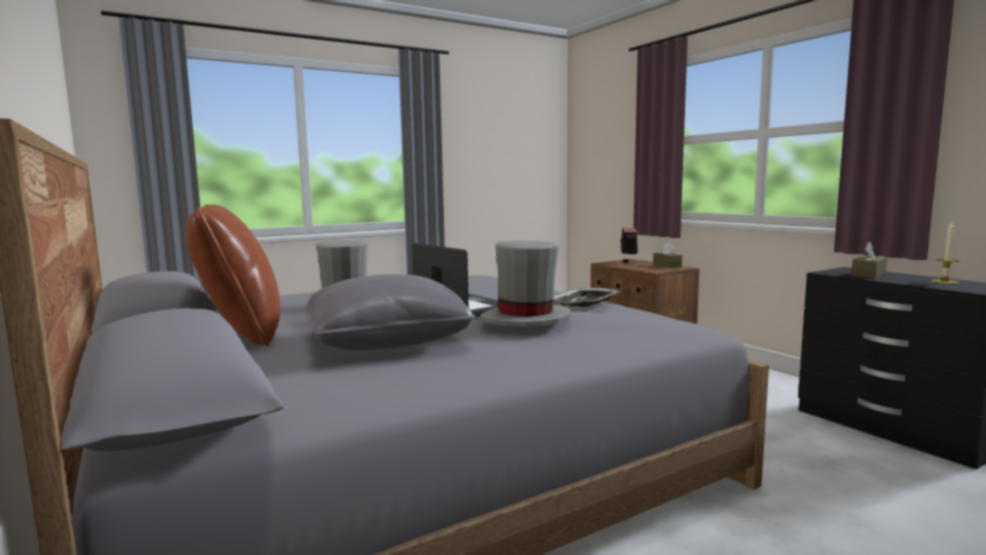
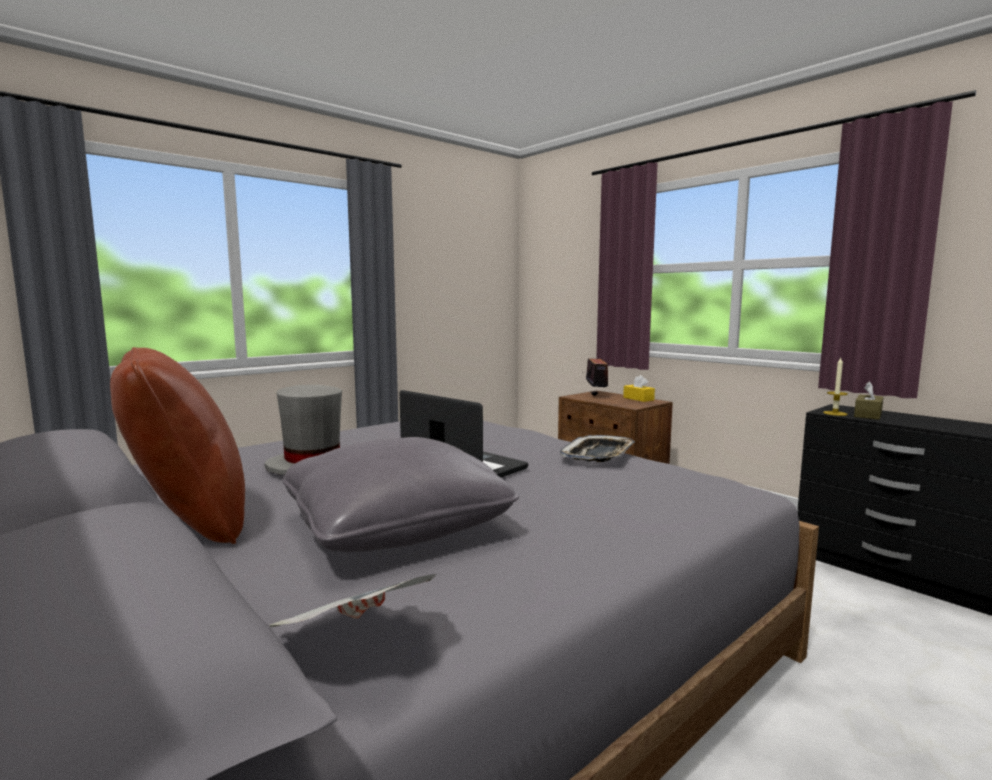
camera: 10 degrees left, 0 degrees up
grey hat [481,240,571,327] -> none
brown tissue box [653,243,682,268] -> yellow tissue box [623,375,655,402]
candle [931,222,960,284] -> candle moved to [823,358,848,416]
none -> newspaper [269,574,437,627]

